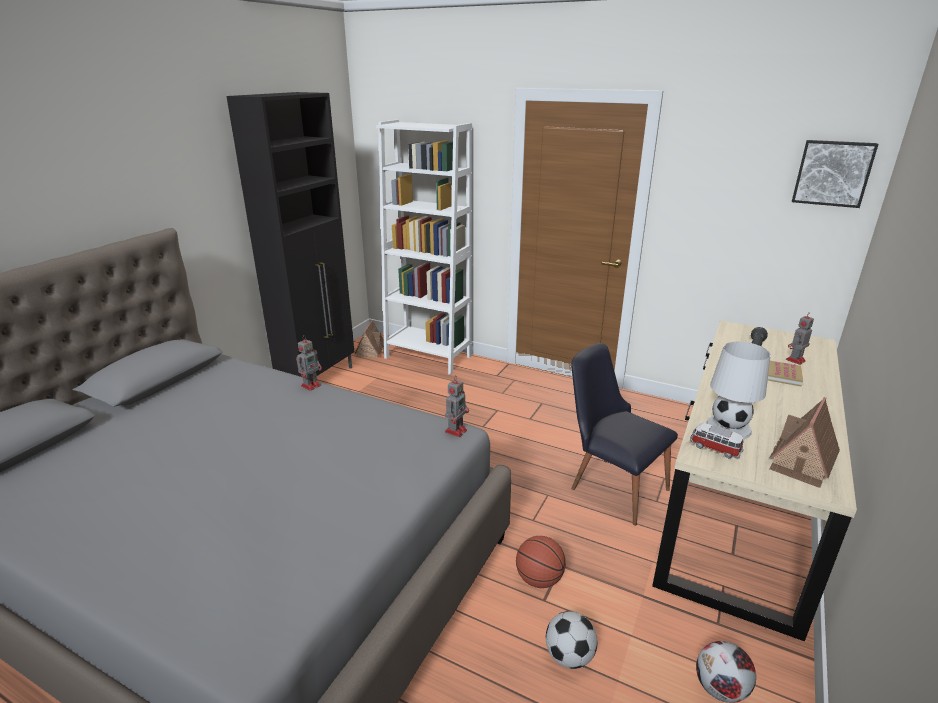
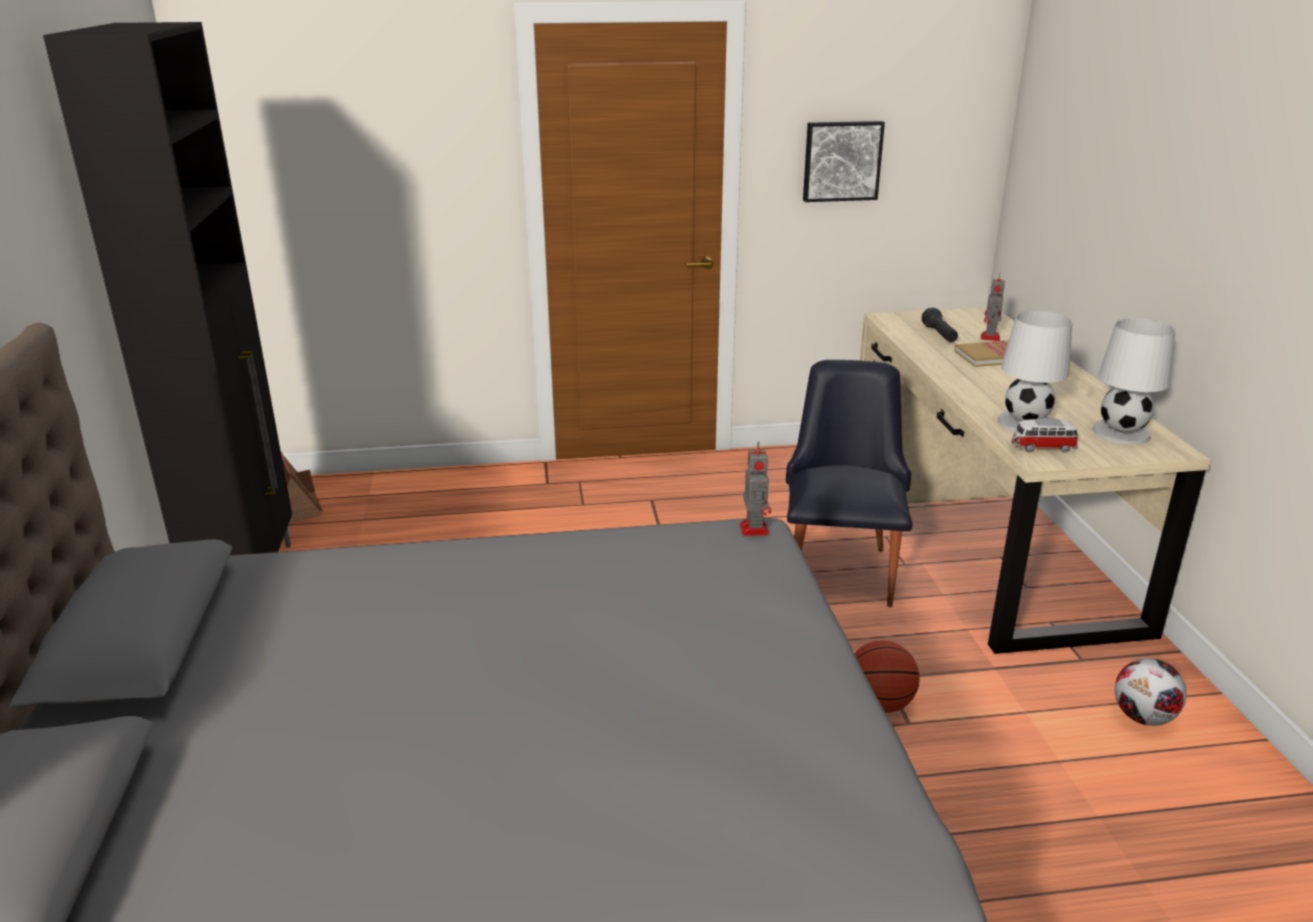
camera: 35 degrees left, 0 degrees up
toy robot [296,335,322,391] -> none
white bookcase [376,120,472,375] -> none
football [546,611,597,669] -> none
black chair [571,343,678,526] -> black chair turned 90 degrees clockwise [786,360,913,607]
toy house [769,397,840,488] -> white table lamp [1092,318,1176,445]
picture [792,140,878,208] -> picture moved to [803,121,885,202]

